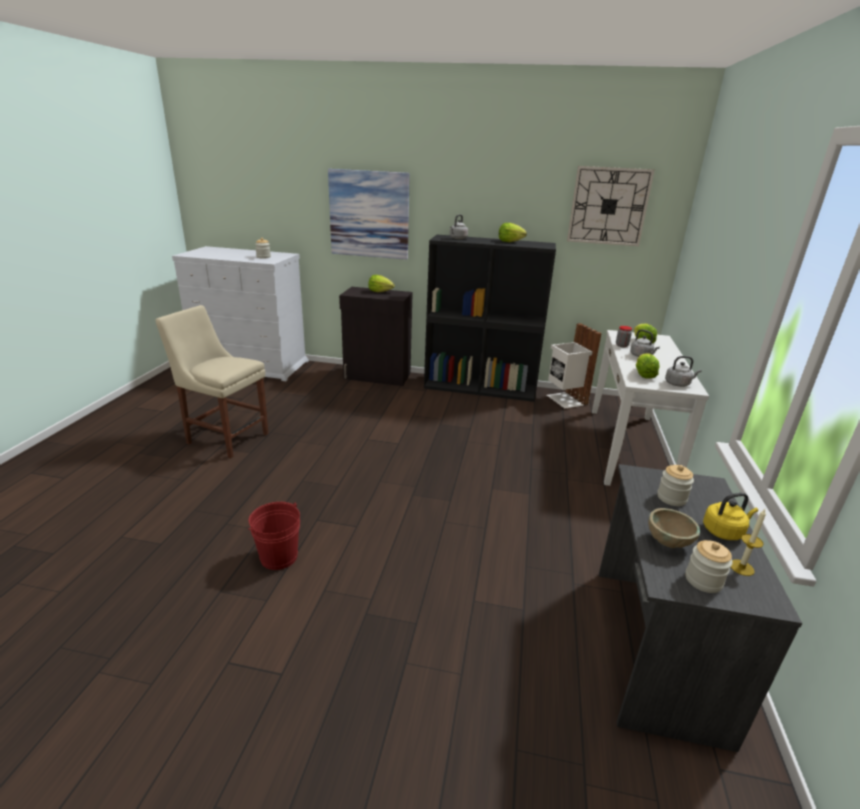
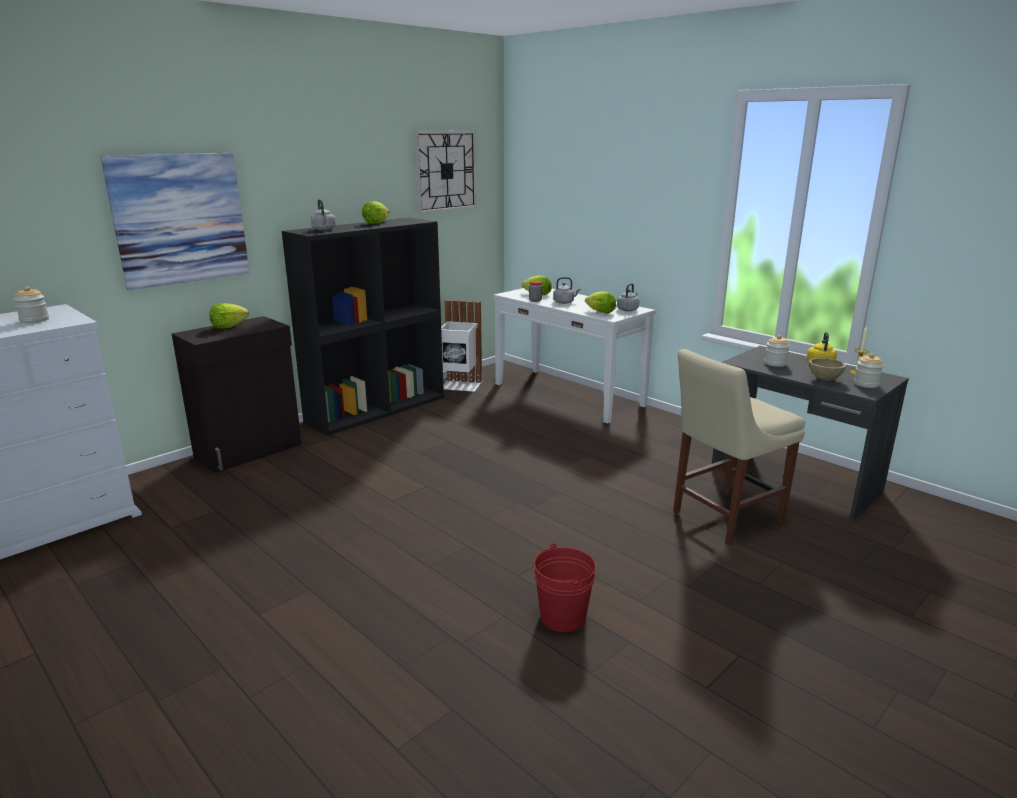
camera: 55 degrees left, 5 degrees down
beige chair [156,305,269,458] -> beige chair moved to [673,349,805,545]

